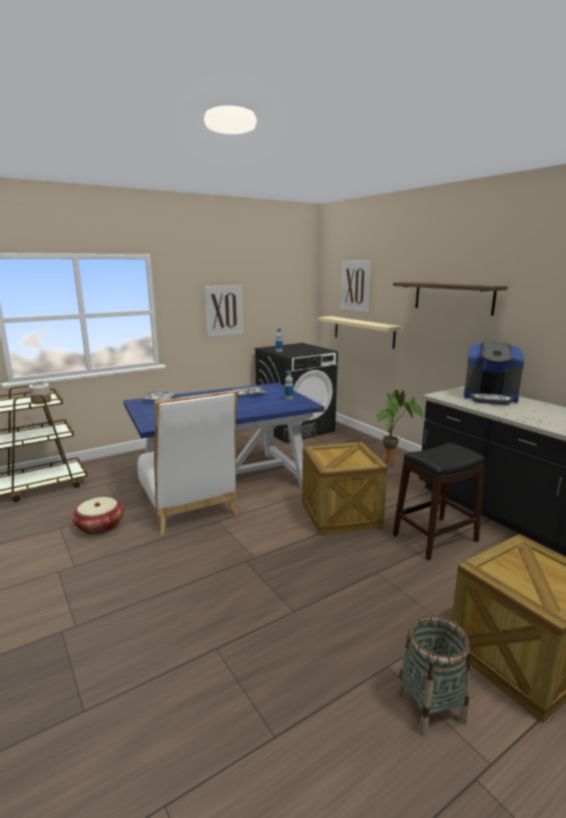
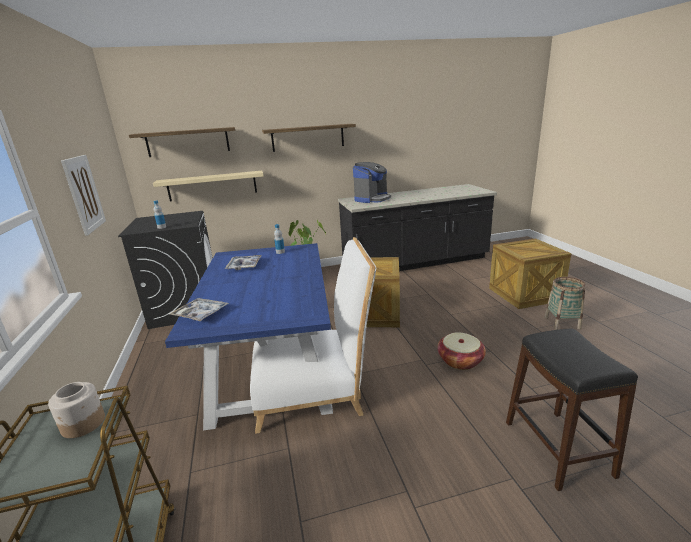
camera: 70 degrees left, 5 degrees up
basket [72,497,123,535] -> basket moved to [437,332,486,370]
picture [340,261,371,313] -> shelf [129,127,235,157]
black stool [393,443,485,561] -> black stool moved to [506,329,638,491]

